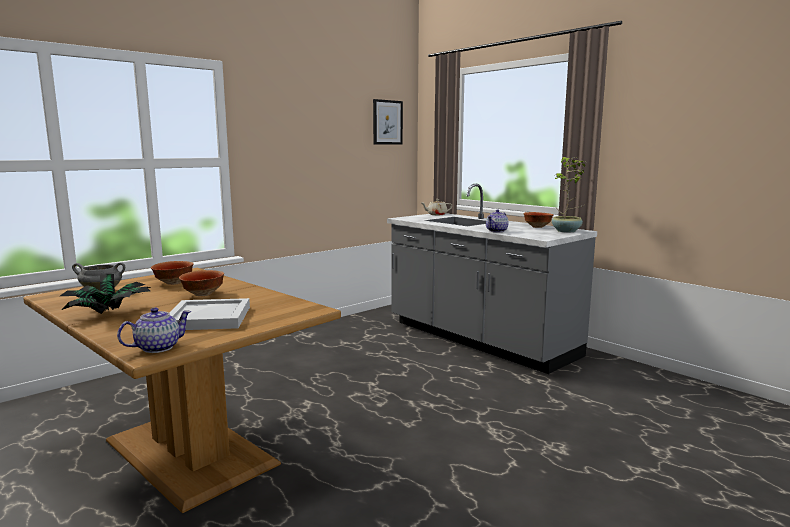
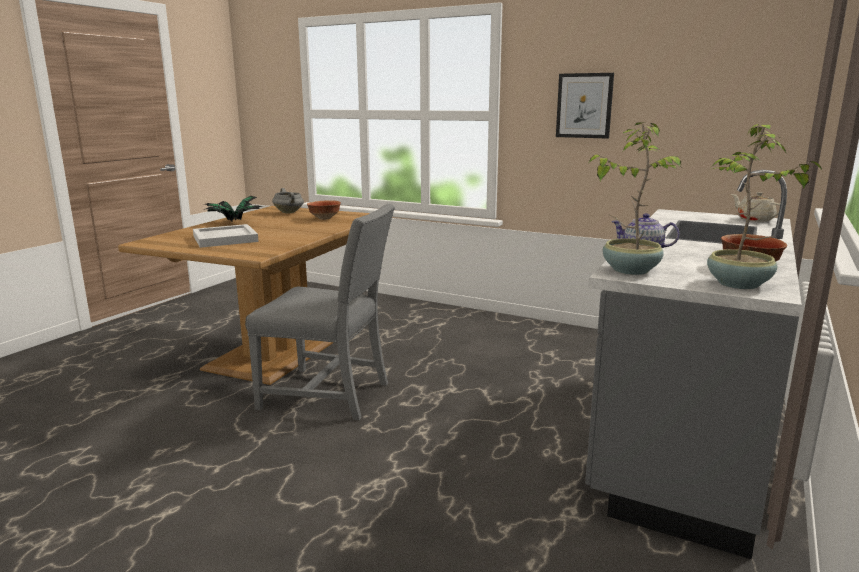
camera: 70 degrees right, 5 degrees up
teapot [117,307,191,353] -> none
bowl [179,270,224,296] -> none
picture [373,99,403,145] -> picture moved to [556,73,614,139]
none -> grey chair [245,204,395,420]
none -> potted plant [589,123,681,275]

